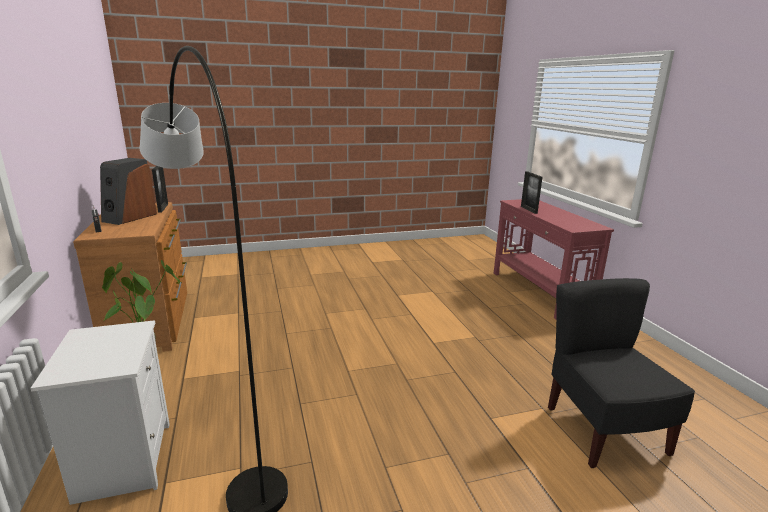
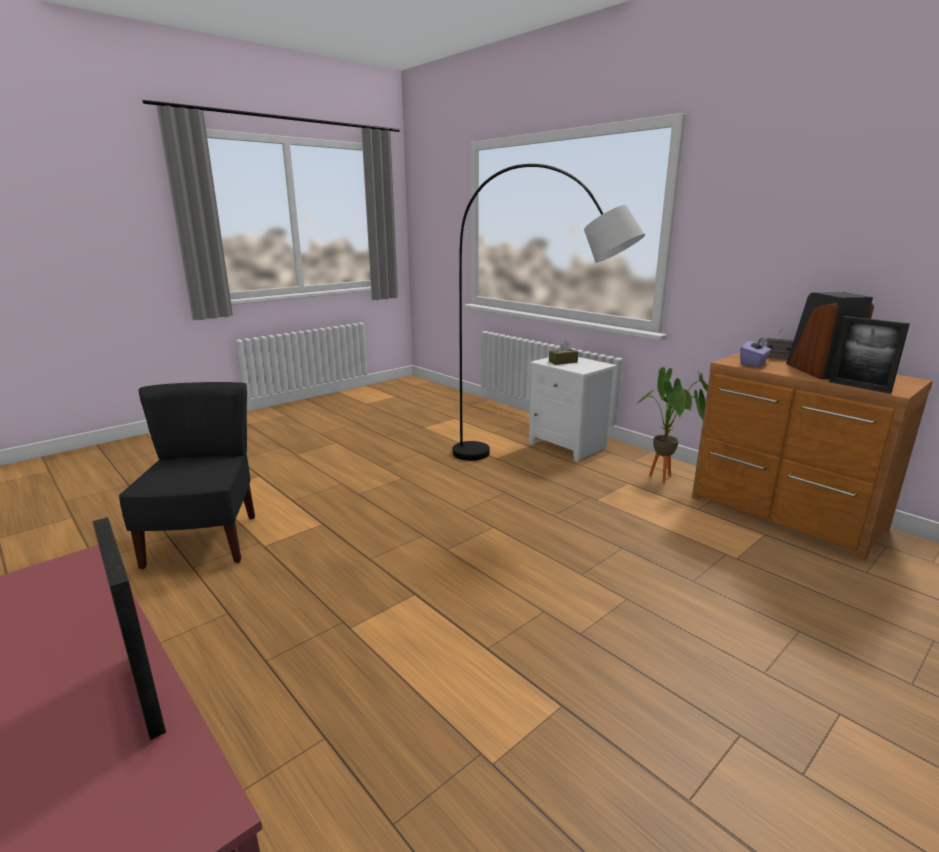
camera: 155 degrees right, 0 degrees up
black chair [548,278,695,468] -> black chair turned 150 degrees counterclockwise [119,382,255,569]
none -> brown tissue box [549,341,578,365]
none -> purple tissue box [740,337,771,367]

